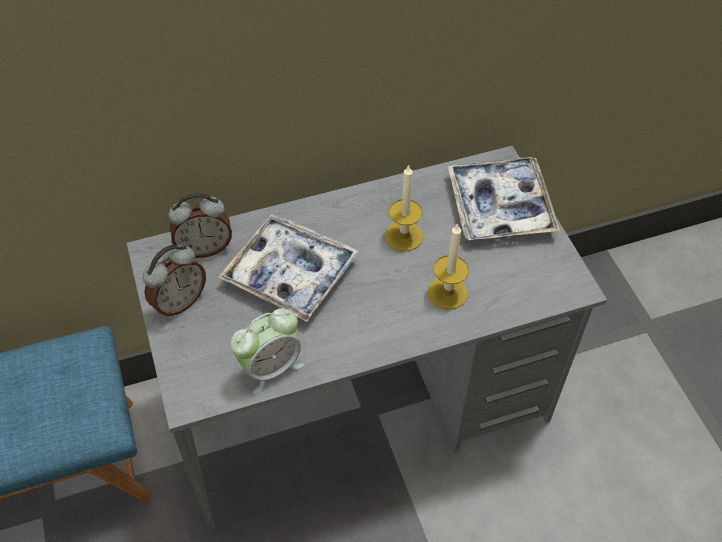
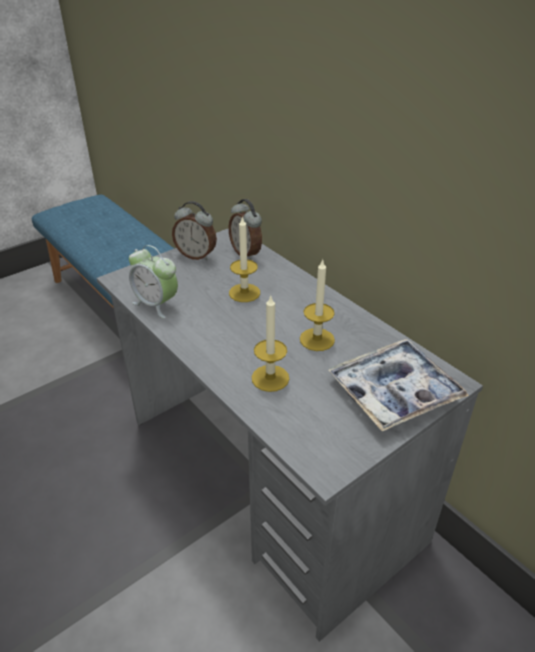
camera: 70 degrees right, 15 degrees down
tray [218,214,359,322] -> candle [229,216,260,302]

